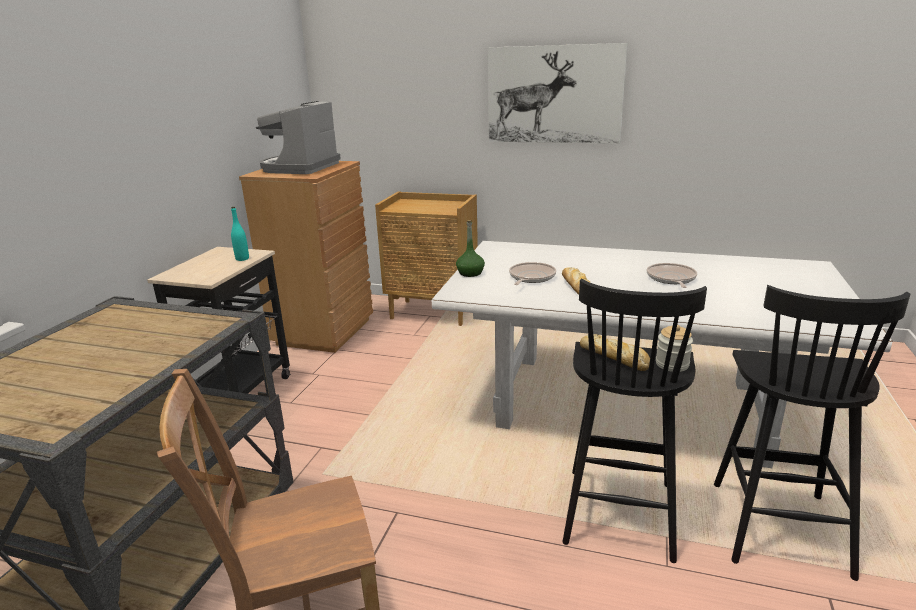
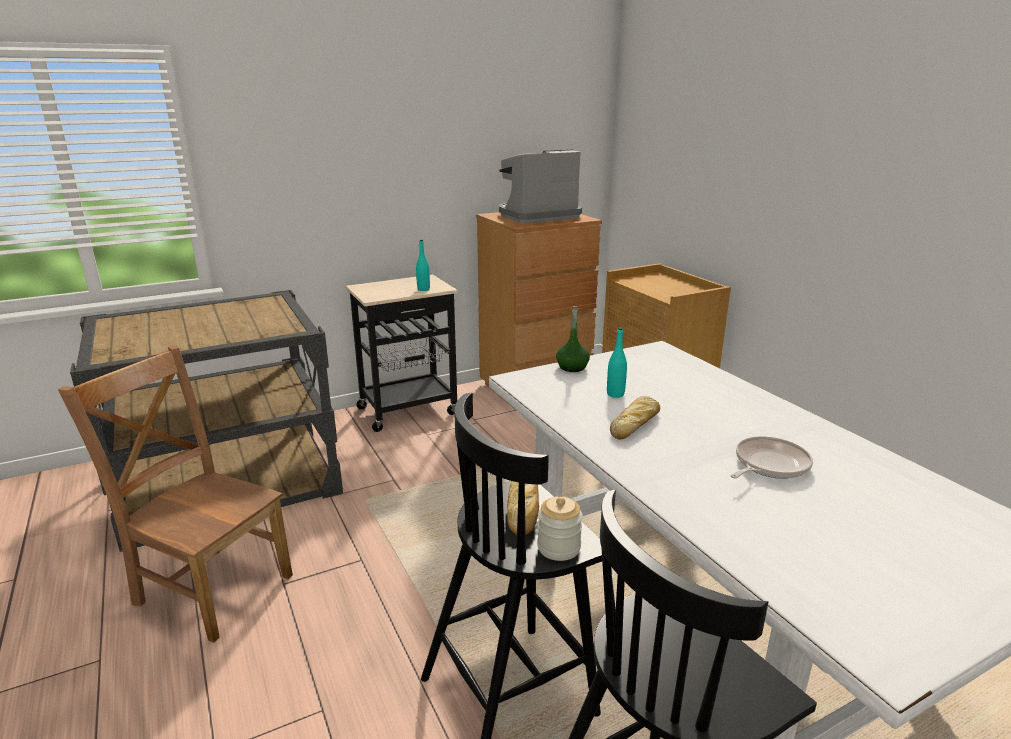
camera: 45 degrees right, 0 degrees up
picture [488,43,628,143] -> none
frying pan [509,262,556,285] -> turquoise bottle [607,327,627,398]

